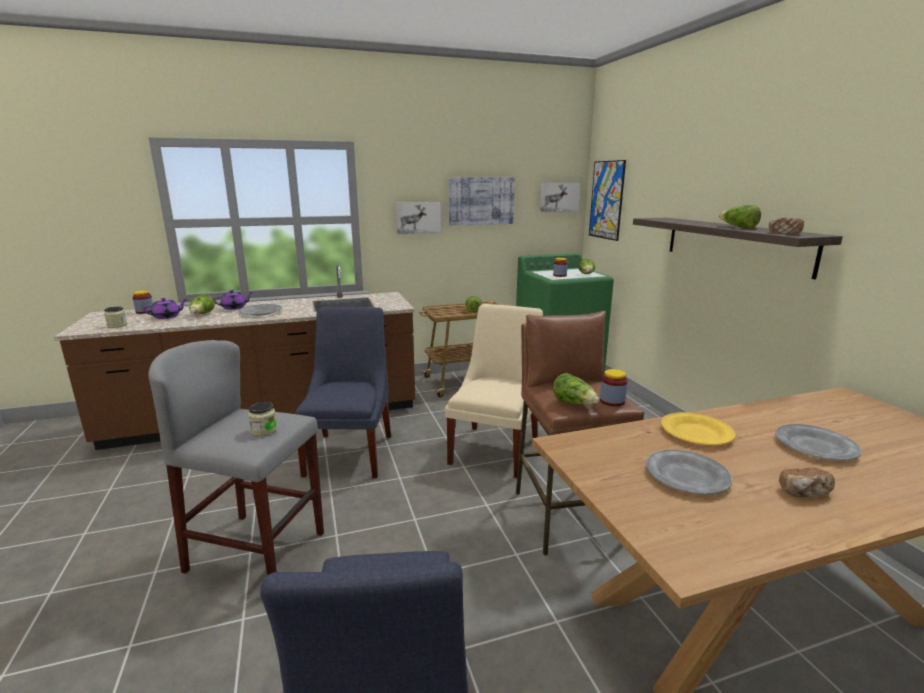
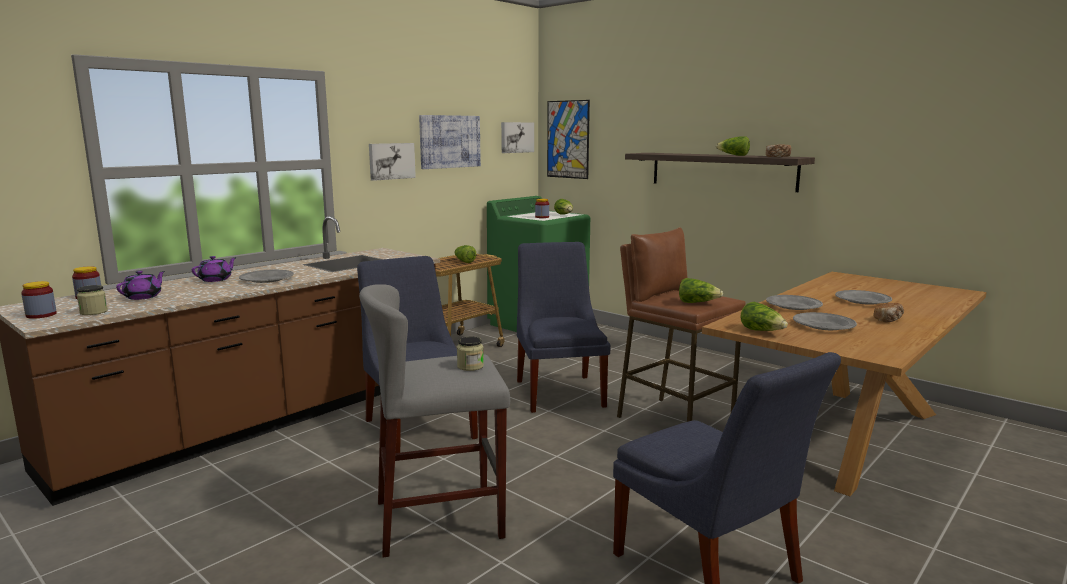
camera: 30 degrees left, 5 degrees down
lettuce [189,294,215,314] -> lettuce moved to [740,302,788,331]
beige chair [445,304,543,478] -> blue chair [517,242,611,413]
jar [600,369,628,407] -> jar moved to [21,281,57,319]
yellow plate [661,412,735,445] -> grey plate [766,295,823,310]

